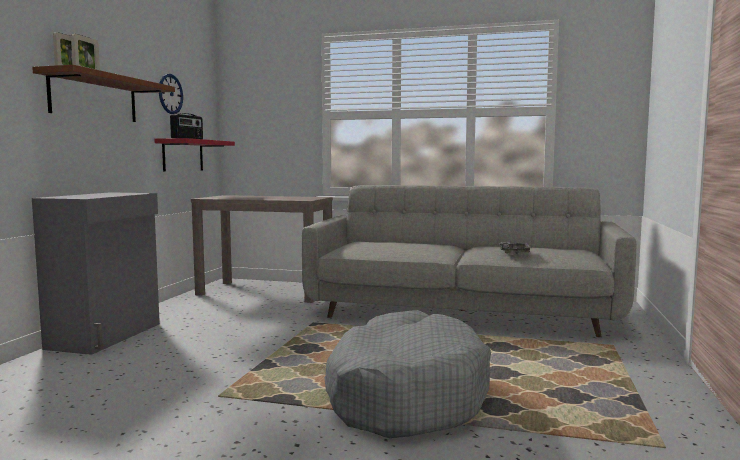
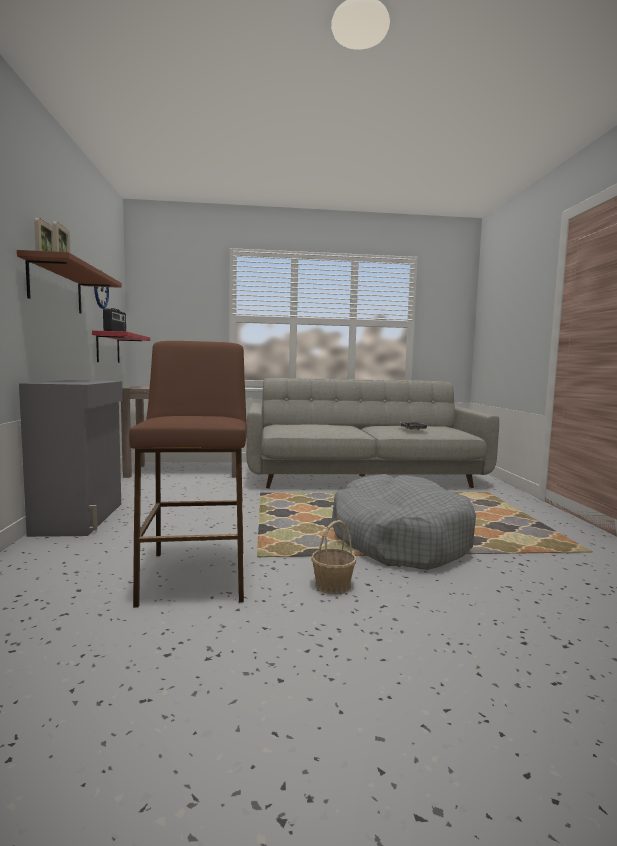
camera: 20 degrees left, 0 degrees up
none -> brown stool [129,341,247,608]
none -> basket [311,520,356,594]

